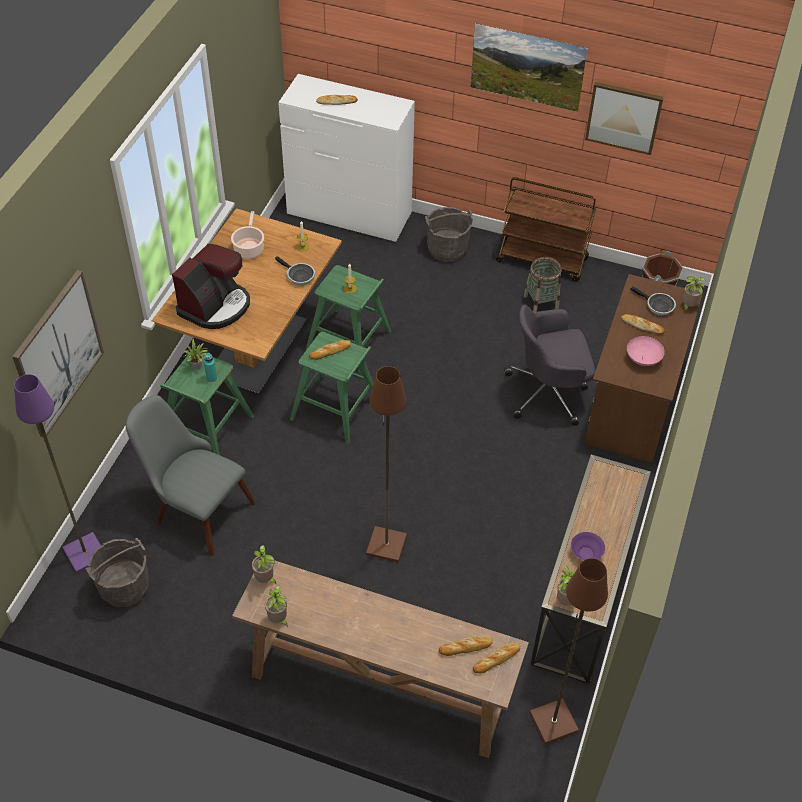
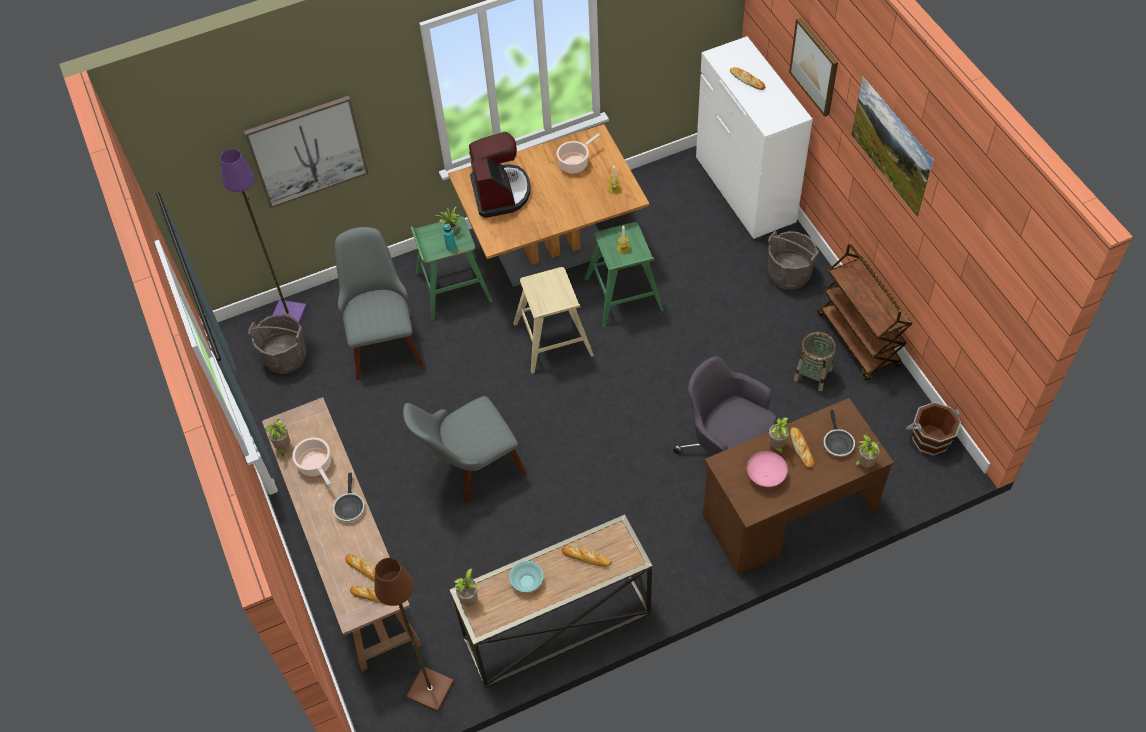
camera: 50 degrees right, 5 degrees up
coffee machine [172,244,250,329] -> coffee machine turned 90 degrees counterclockwise [469,132,531,218]
potted plant [252,545,277,585] -> potted plant moved to [769,417,790,456]
frying pan [275,256,315,285] -> frying pan moved to [333,473,365,522]
green stool [290,332,374,444] -> beige stool [513,267,594,374]
bread [309,340,351,360] -> bread moved to [562,546,612,567]
brown floor lamp [366,366,407,562] -> grey chair [403,396,527,503]
purple bowl [571,532,605,560] -> turquoise bowl [509,561,543,592]
picture [585,82,664,155] -> picture moved to [789,17,838,117]
none -> cooking pot [292,437,331,485]

